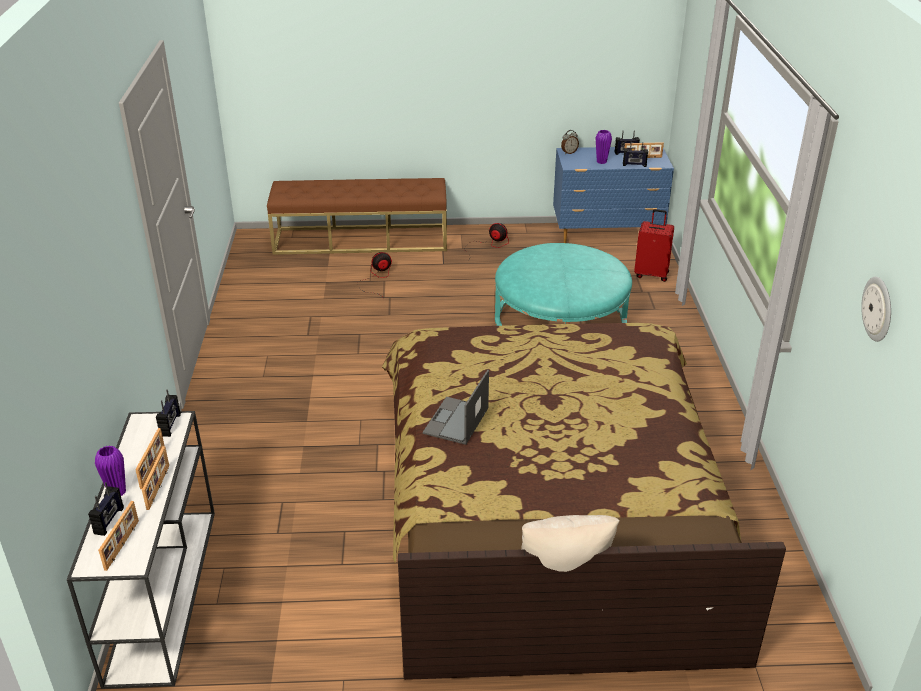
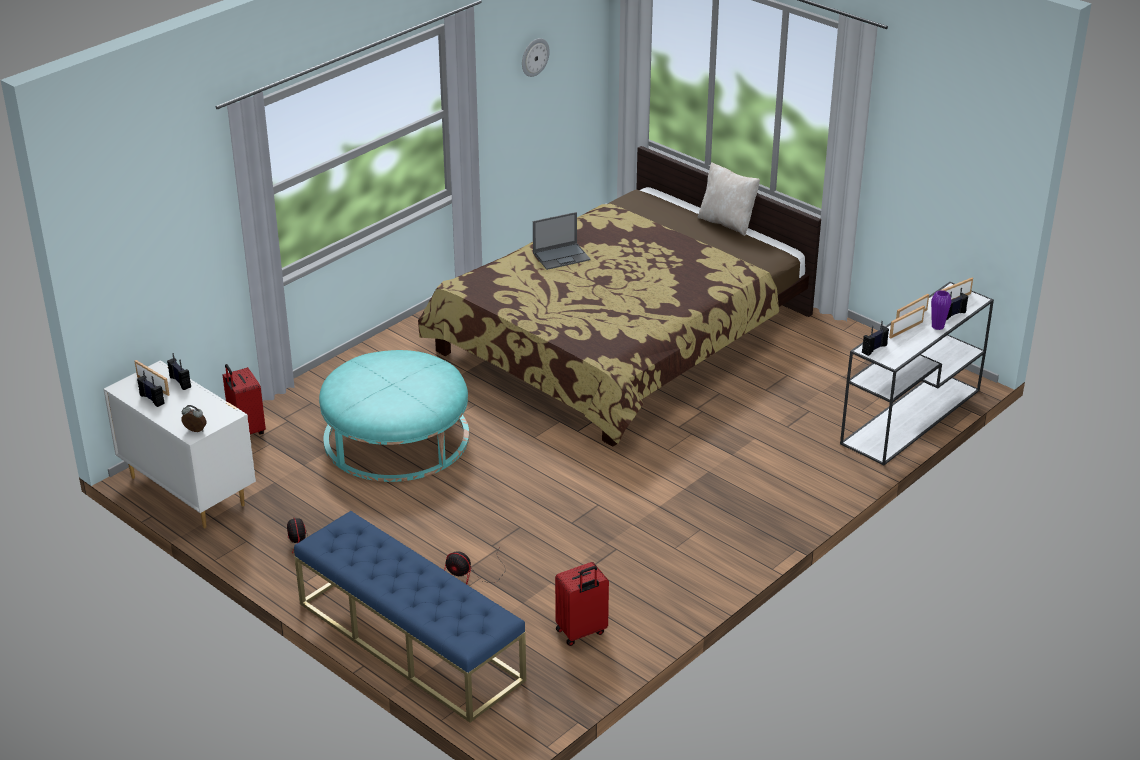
camera: 135 degrees left, 0 degrees up
brown bench [267,178,447,255] -> blue bench [294,511,526,723]
laptop [423,370,489,445] -> laptop moved to [533,212,591,270]
blue dresser [553,147,674,243] -> white dresser [104,360,256,529]
purple vase [596,130,612,164] -> none
none -> red suitcase [555,562,609,646]

